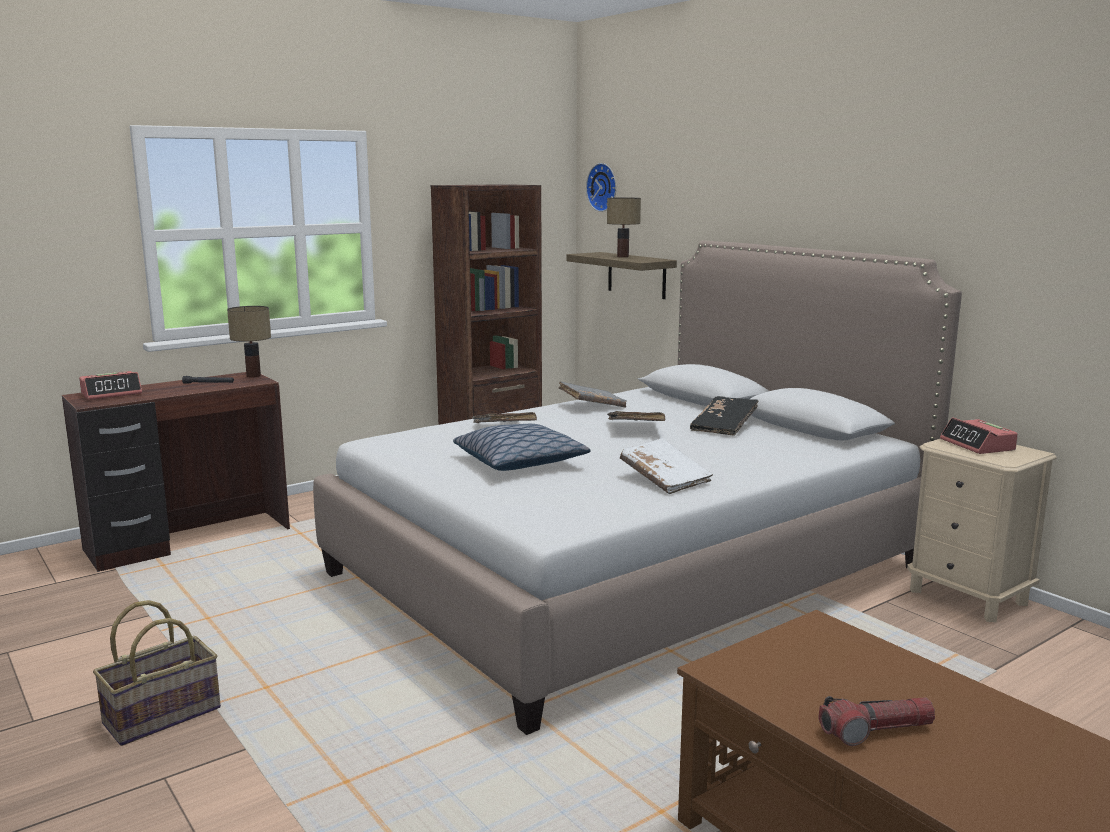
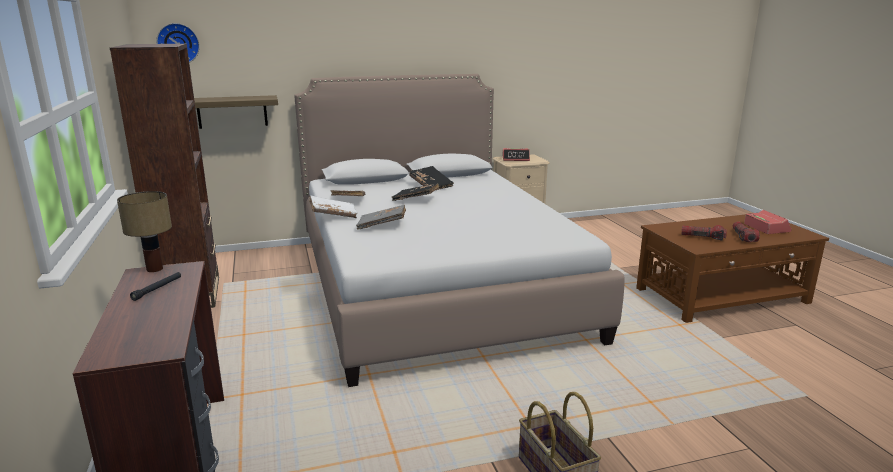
camera: 70 degrees left, 5 degrees up
alarm clock [79,371,142,400] -> alarm clock moved to [744,210,792,234]
pillow [453,424,590,471] -> none
table lamp [607,197,641,257] -> none
white book [620,438,713,494] -> white book moved to [309,195,357,218]
none -> flashlight [681,225,727,241]

